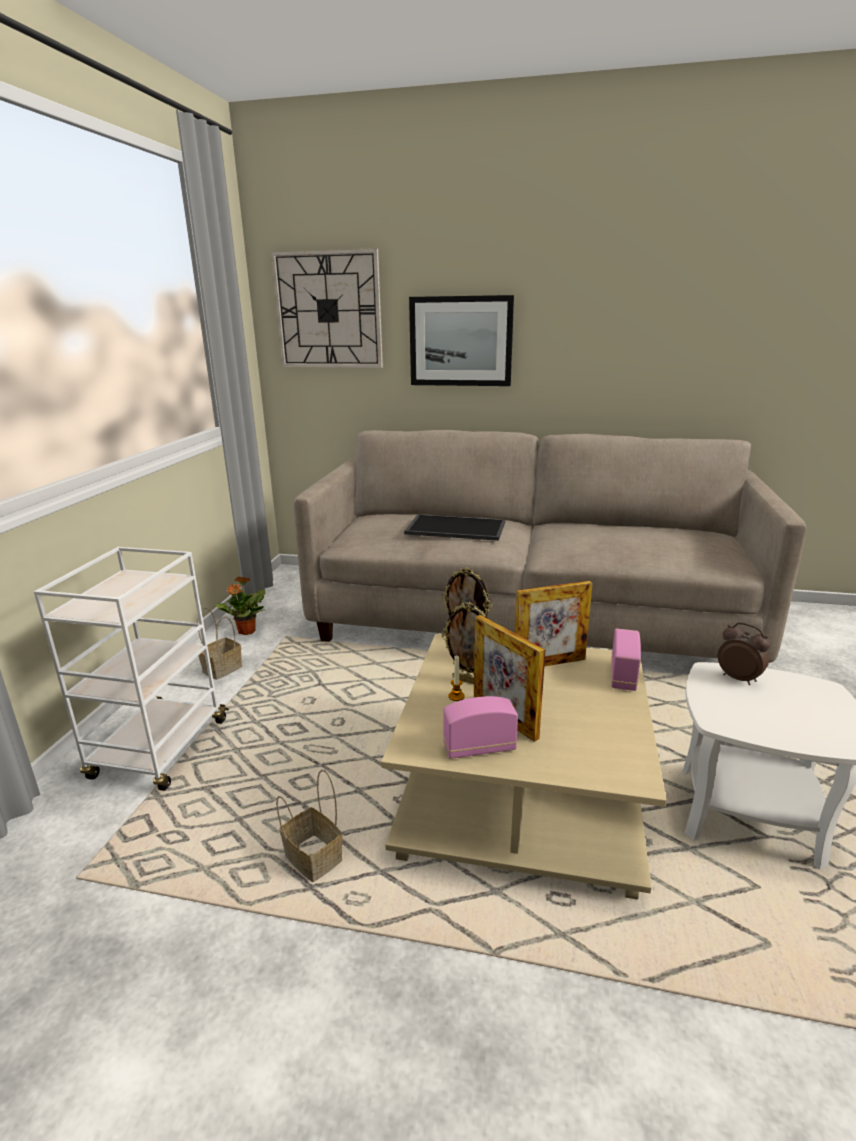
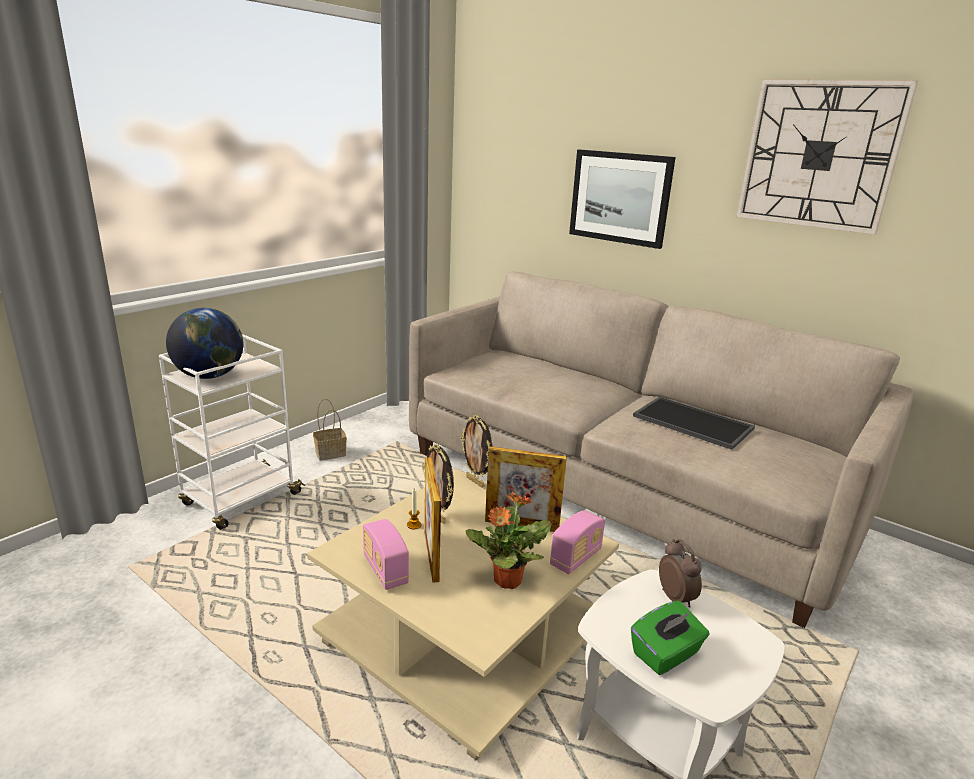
camera: 25 degrees right, 0 degrees up
potted plant [215,576,266,635] -> potted plant moved to [466,491,552,589]
wall clock [271,248,383,368] -> wall clock moved to [736,79,918,235]
basket [276,769,342,882] -> none
tray [404,514,505,541] -> tray moved to [633,396,755,450]
radio [443,696,518,759] -> radio turned 135 degrees counterclockwise [363,519,409,590]
none -> globe [166,308,243,379]
none -> green tissue box [631,601,709,675]

